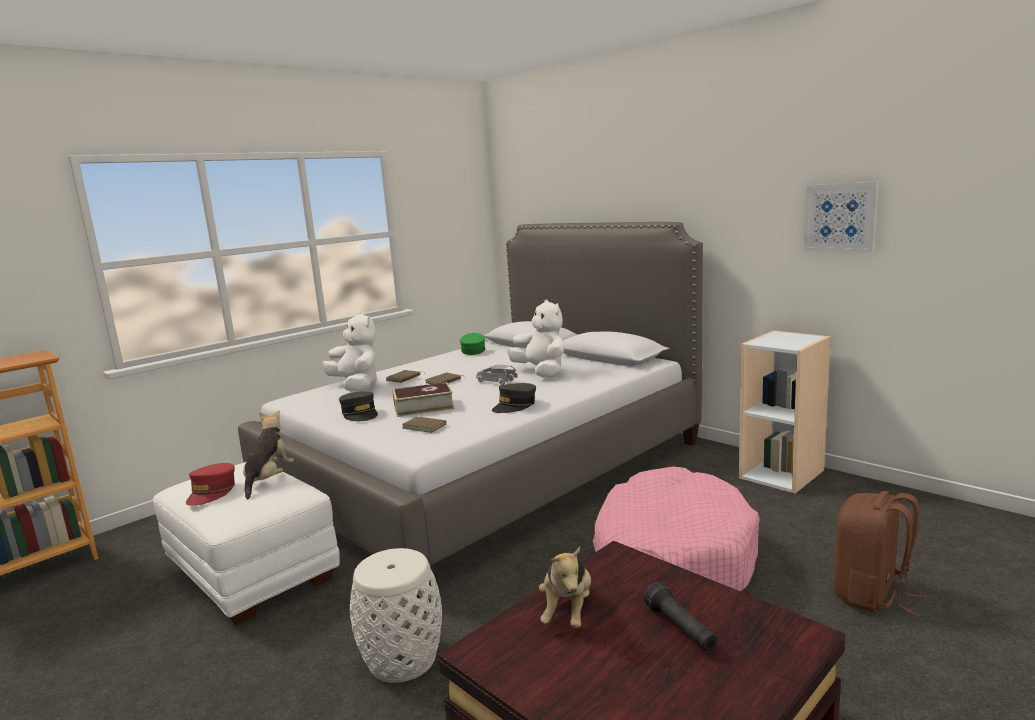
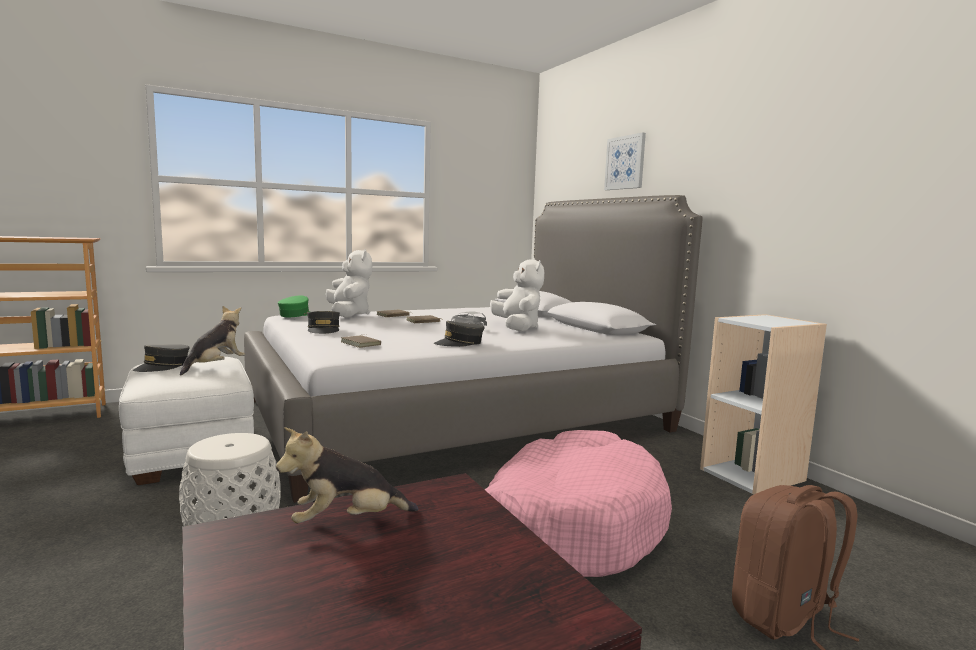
camera: 15 degrees right, 5 degrees down
red cap [186,463,235,506] -> grey cap [133,344,190,372]
book [392,382,454,417] -> none
green cap [460,333,485,355] -> green cap moved to [278,296,311,317]
plush toy [539,547,591,628] -> plush toy turned 45 degrees clockwise [276,427,418,523]
black flashlight [644,582,718,651] -> none
picture [804,182,879,253] -> picture moved to [604,132,646,190]

